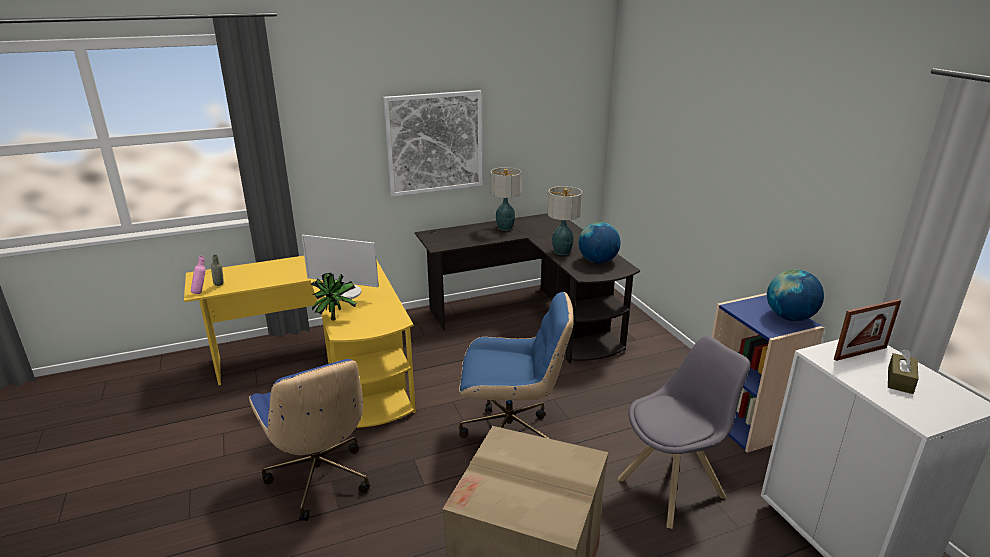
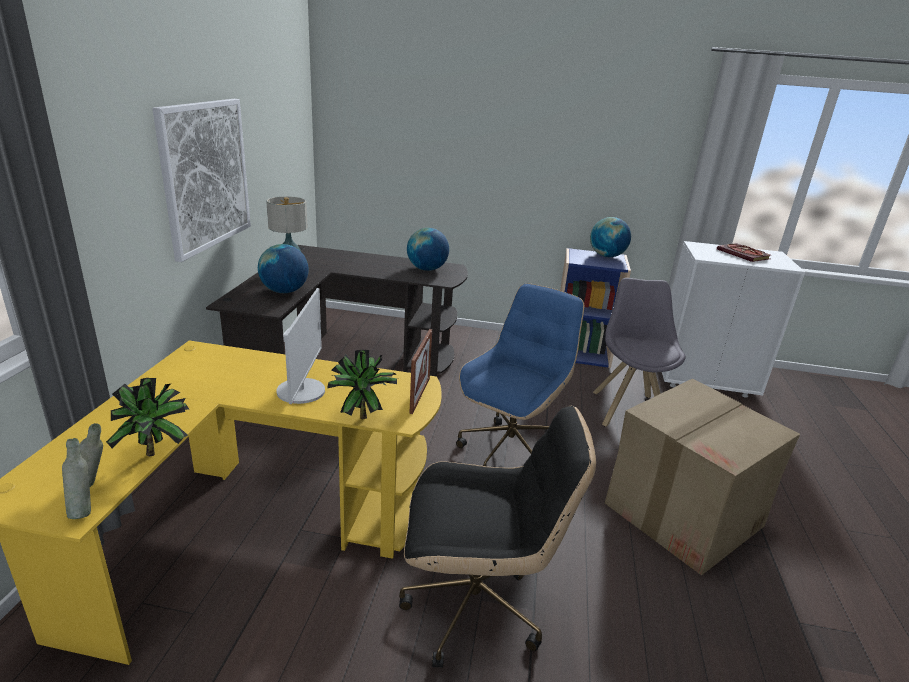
camera: 60 degrees left, 0 degrees up
pink bottle [191,256,206,294] -> grey bottle [62,438,91,519]
blue office chair [249,359,370,521] -> black office chair [399,406,596,668]
monitor [301,235,379,301] -> monitor turned 45 degrees counterclockwise [277,288,325,404]
table lamp [547,186,582,255] -> none
picture frame [834,299,901,361] -> picture frame moved to [409,329,432,414]
brown tissue box [888,350,919,394] -> book [717,243,771,262]
none -> potted plant [106,378,189,456]
none -> globe [258,244,309,293]

